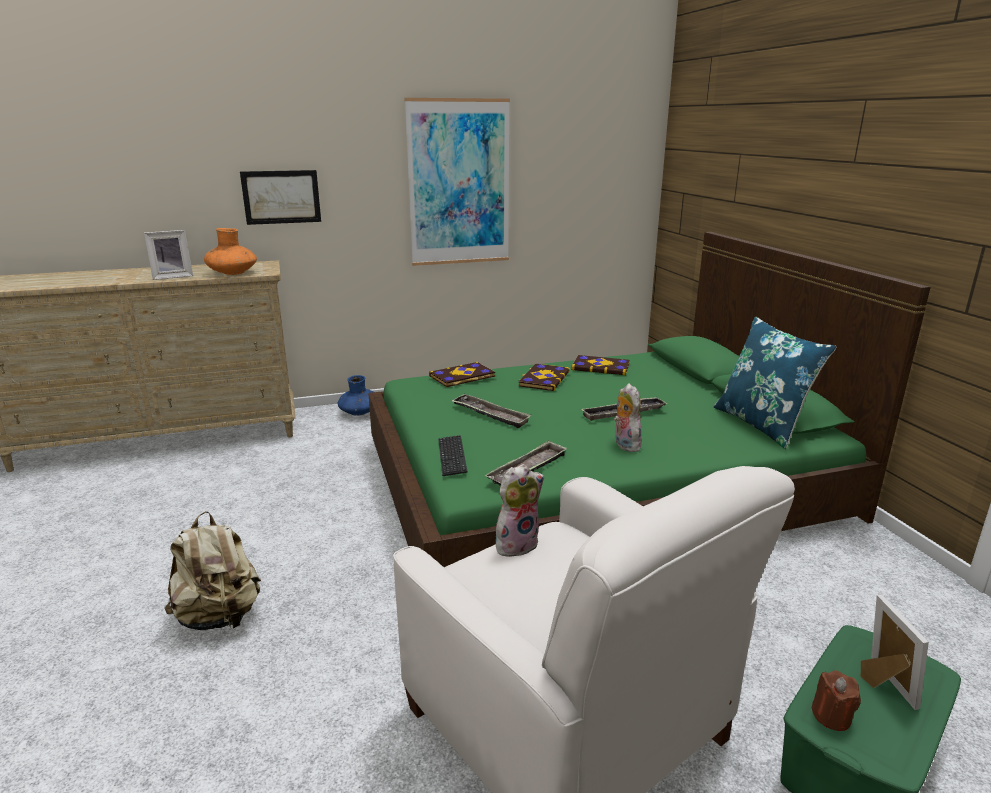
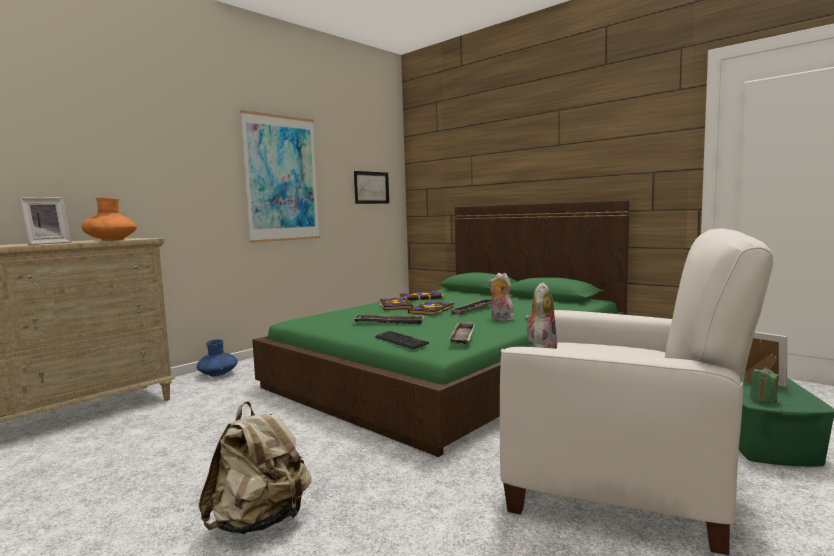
camera: 30 degrees left, 15 degrees down
picture [240,170,321,225] -> picture moved to [354,171,389,204]
book [429,362,495,387] -> book moved to [407,301,454,315]
blue pillow [714,317,837,449] -> none
brown candle [811,670,861,731] -> green candle [750,367,779,403]

